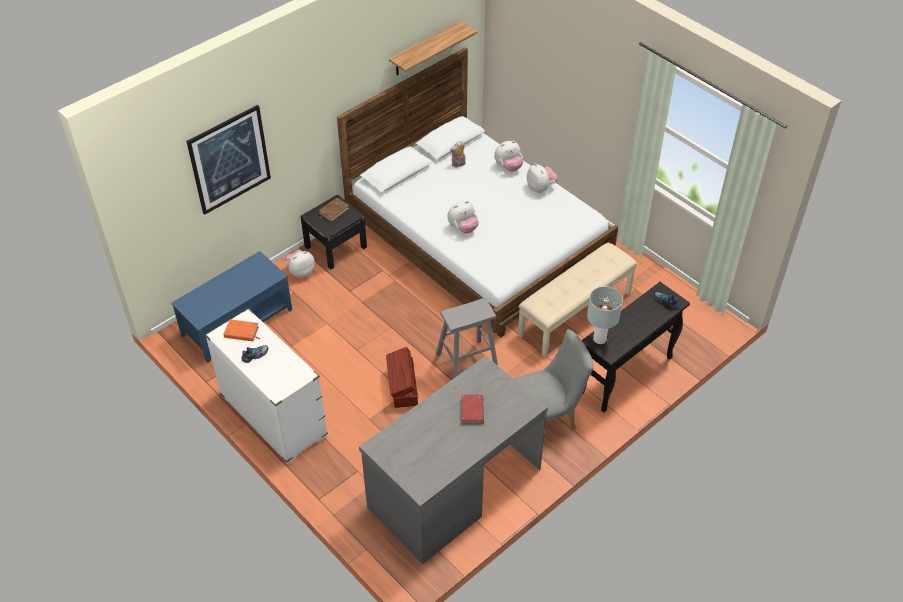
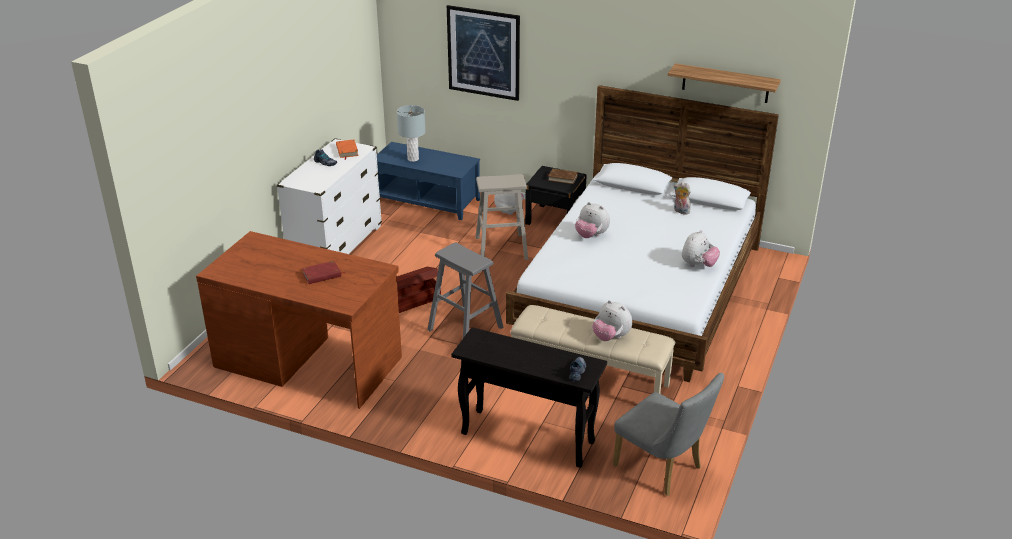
camera: 65 degrees right, 15 degrees down
grey desk [359,356,548,564] -> brown desk [196,231,402,409]
plush toy [494,141,523,172] -> plush toy moved to [592,300,632,341]
grey chair [514,329,594,430] -> grey chair moved to [613,373,724,496]
grey table lamp [587,286,623,344] -> grey table lamp moved to [397,105,426,162]
none -> beige stool [476,174,528,260]

